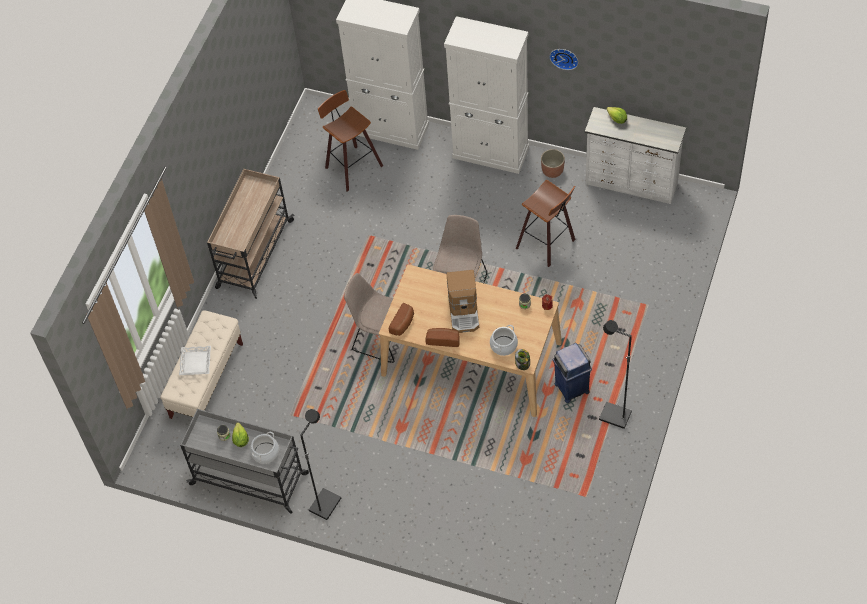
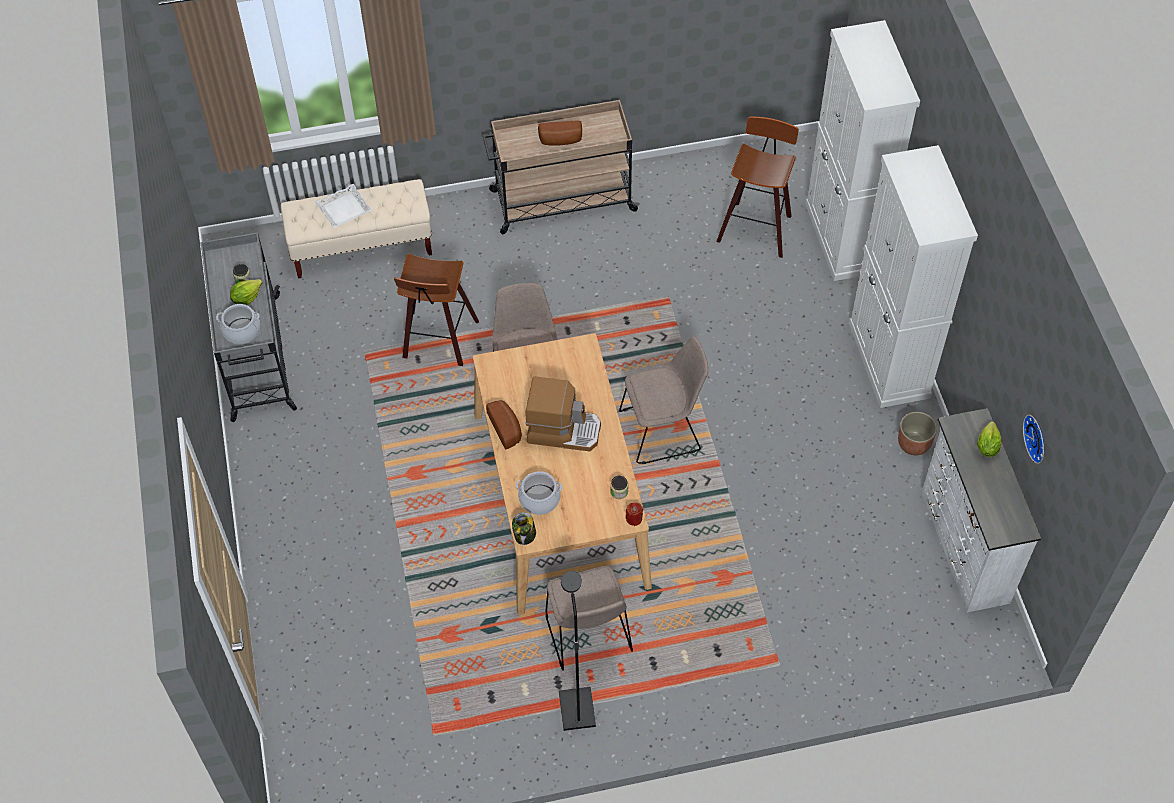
camera: 55 degrees right, 0 degrees up
black floor lamp [300,409,341,520] -> none
bread [389,303,414,336] -> bread moved to [538,120,582,146]
coffee machine [446,270,479,333] -> coffee machine turned 135 degrees counterclockwise [525,377,601,451]
stool [516,180,576,267] -> stool moved to [394,254,479,366]
wall clock [550,49,579,70] -> wall clock moved to [1023,415,1044,464]
blue trash can [553,343,592,403] -> beige chair [545,566,633,671]

